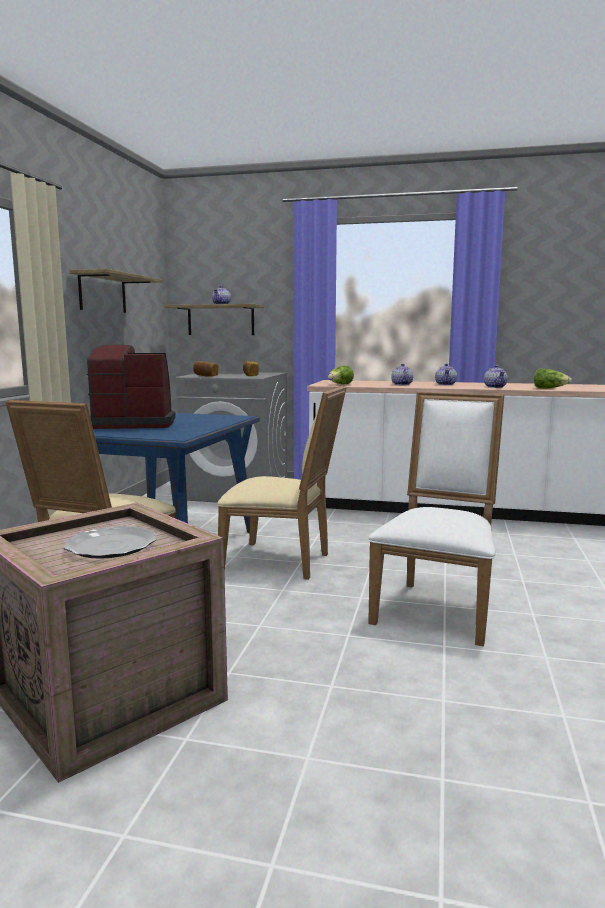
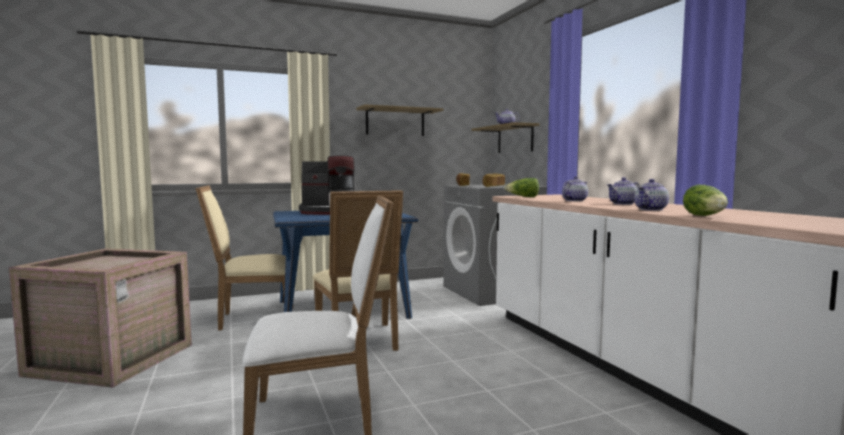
camera: 55 degrees right, 5 degrees down
plate [63,526,156,559] -> none
coffee machine [87,345,176,429] -> coffee machine turned 120 degrees clockwise [299,156,355,215]

